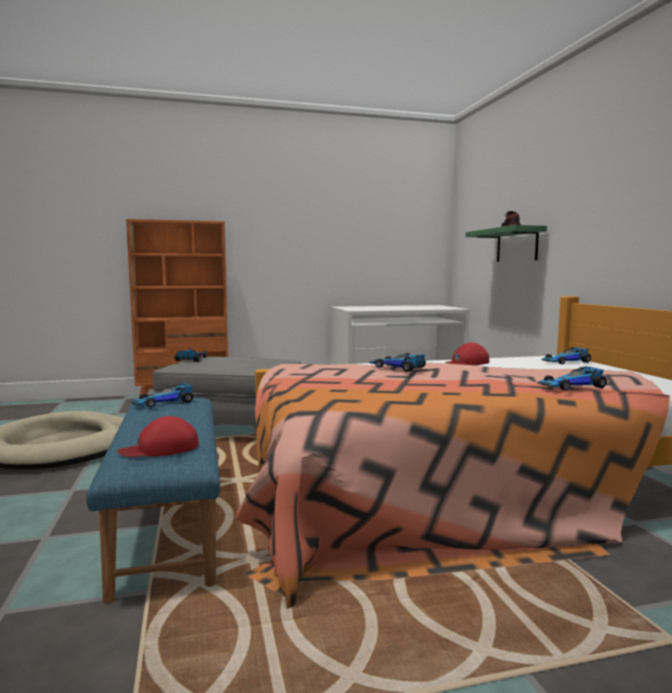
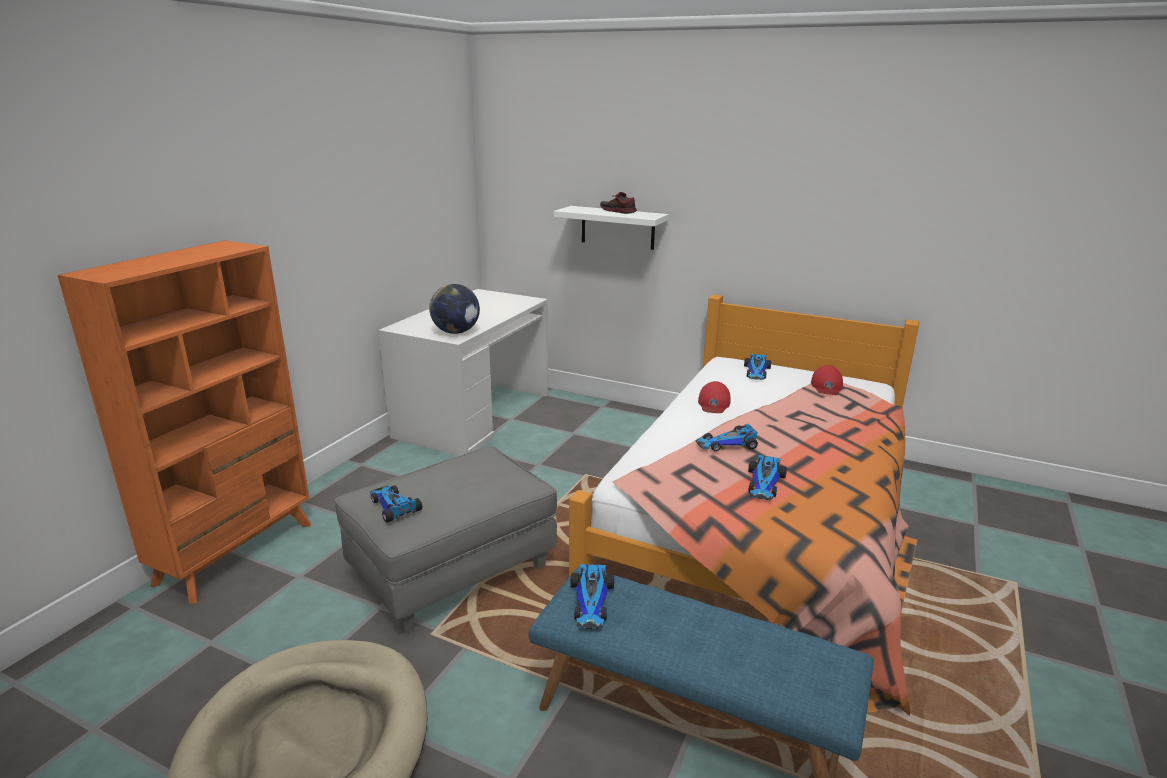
camera: 50 degrees left, 15 degrees up
red cap [117,416,199,457] -> red cap moved to [811,365,843,395]
green shelf [465,225,547,262] -> white shelf [554,206,669,250]
toy car [538,366,607,390] -> toy car moved to [748,455,787,500]
none -> globe [429,284,480,334]

